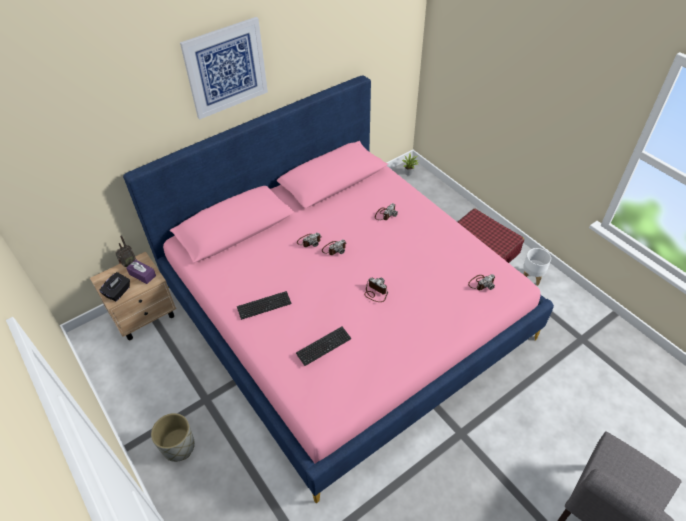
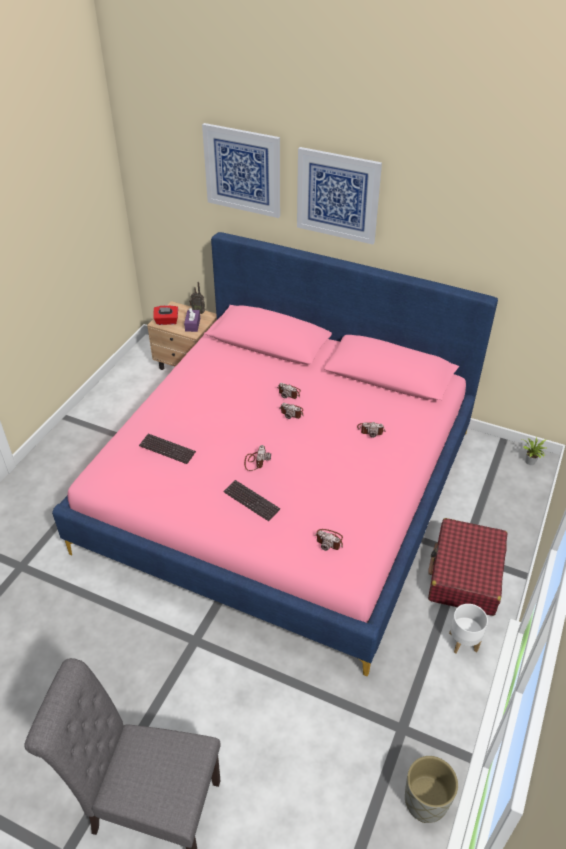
camera: 60 degrees right, 5 degrees down
black tissue box [99,272,130,301] -> red tissue box [153,305,178,325]
grey planter [151,413,195,462] -> grey planter moved to [405,756,458,823]
keyboard [237,291,291,320] -> keyboard moved to [223,480,280,521]
none -> picture [202,123,280,218]

